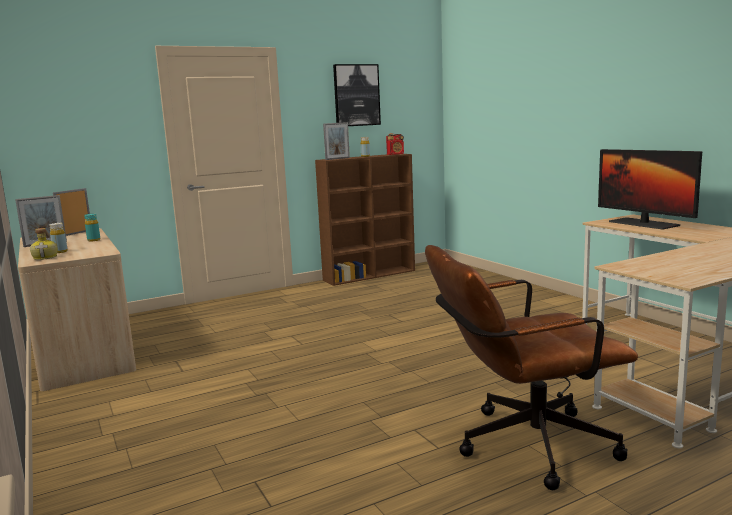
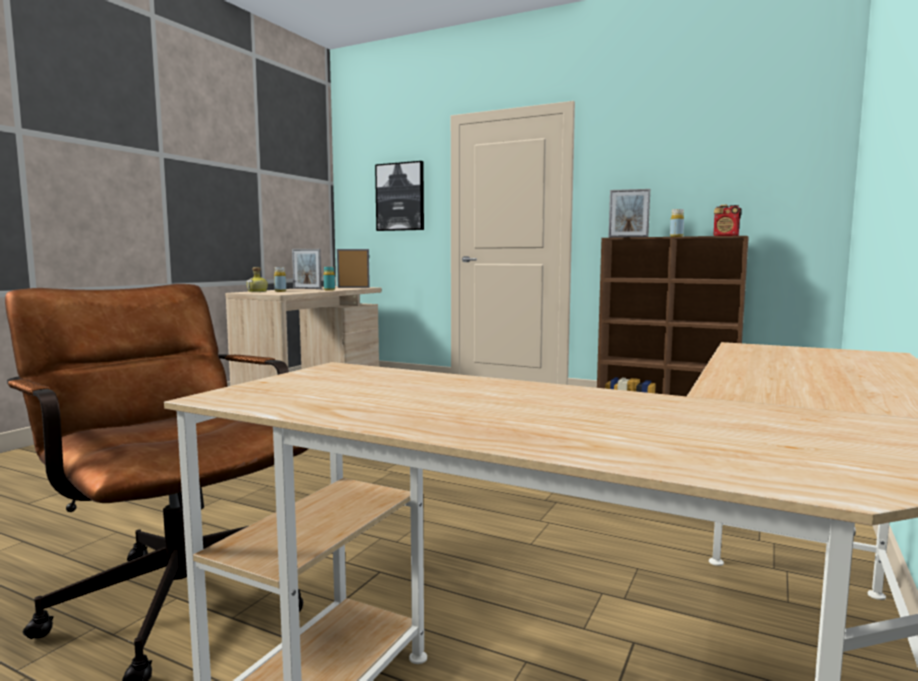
camera: 55 degrees right, 5 degrees down
picture [333,64,381,126] -> picture moved to [375,161,424,231]
monitor [598,149,702,230] -> none

